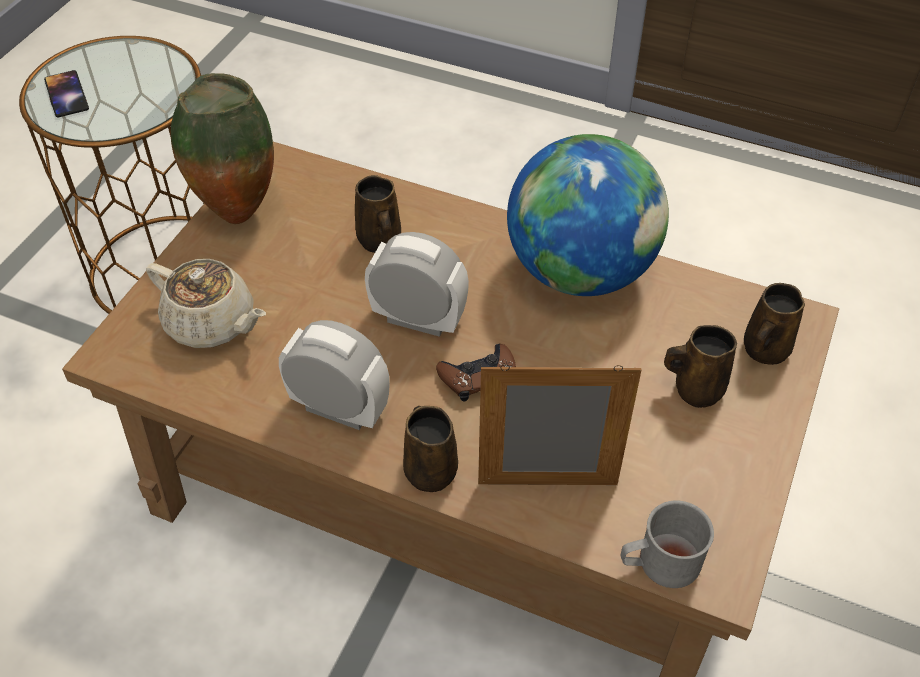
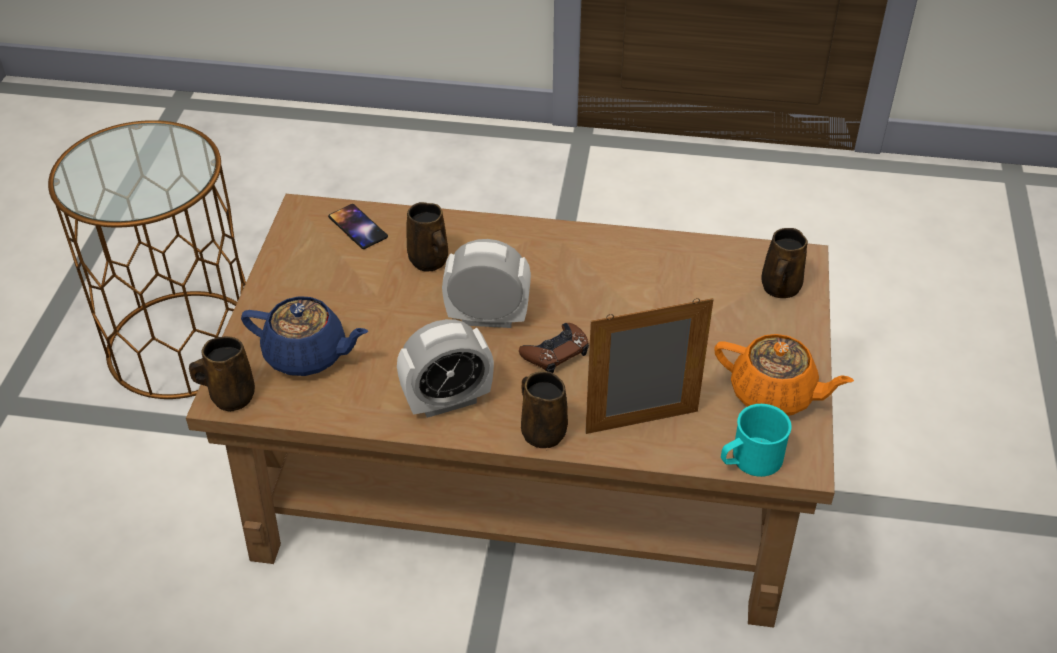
camera: 15 degrees left, 5 degrees down
phone [44,70,89,117] -> phone moved to [328,204,388,249]
beige teapot [146,259,266,348] -> blue teapot [241,296,368,376]
vase [171,73,274,224] -> none
alarm clock [279,320,390,430] -> alarm clock turned 150 degrees clockwise [397,319,494,418]
globe [507,134,669,296] -> none
grey mug [621,500,714,588] -> turquoise mug [721,404,792,477]
brown mug [664,325,737,408] -> brown mug moved to [189,336,255,412]
none -> orange teapot [714,334,854,416]

